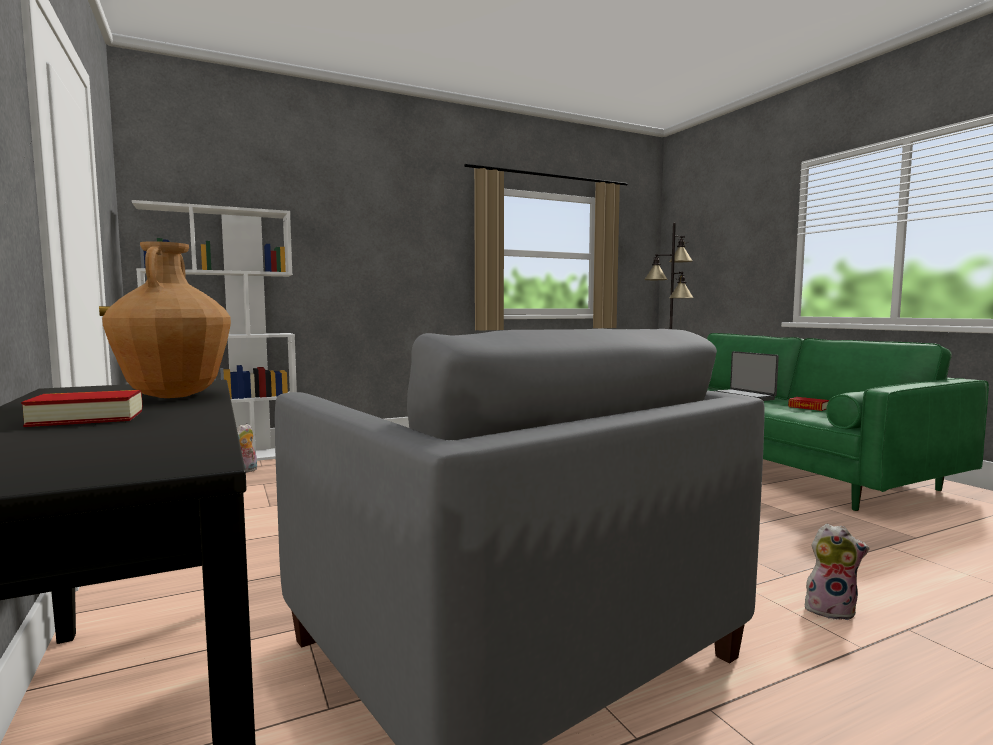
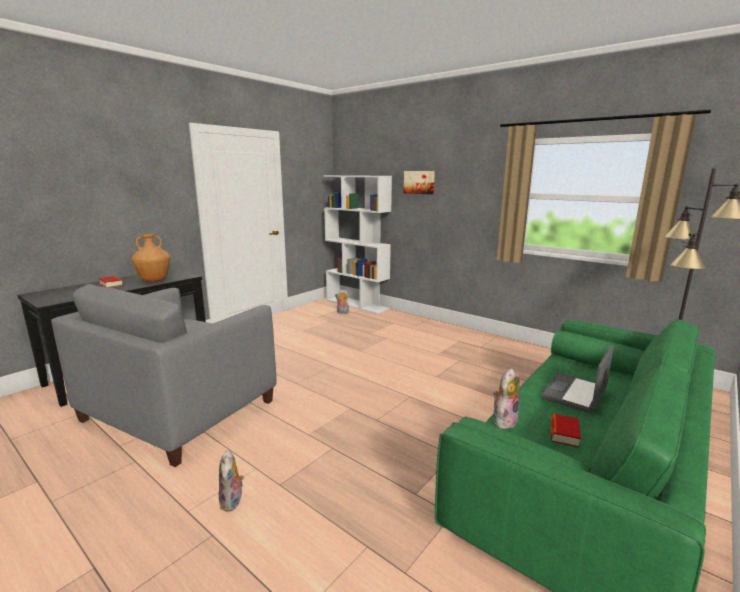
camera: 65 degrees right, 10 degrees up
none -> picture [404,171,435,195]
none -> plush toy [493,368,520,429]

